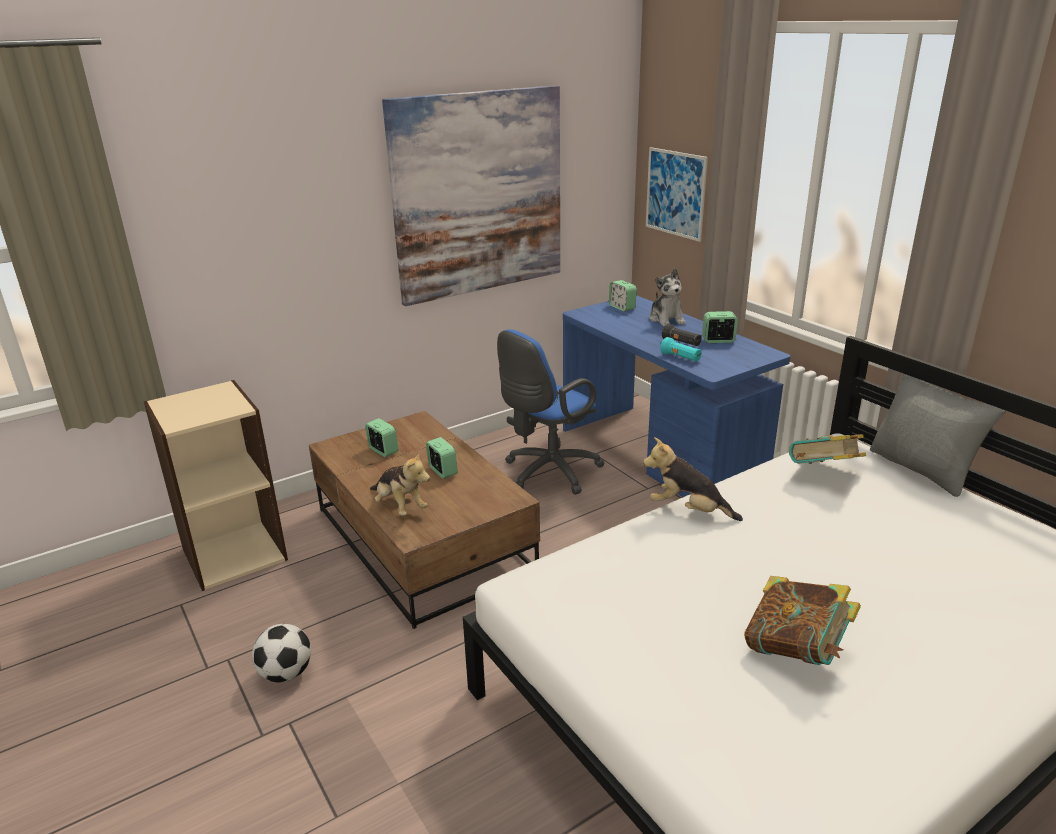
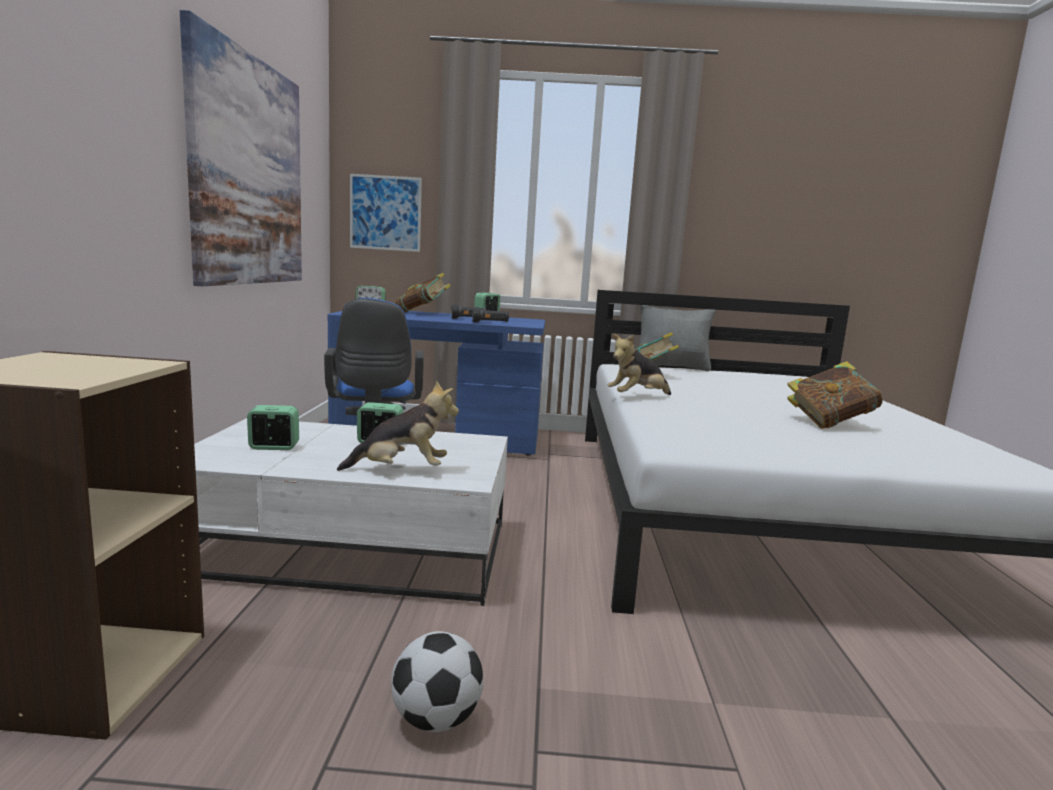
camera: 55 degrees left, 15 degrees down
brown coffee table [309,411,540,629] -> white coffee table [194,418,508,606]
plush toy [649,268,686,327] -> book [395,273,451,312]
turquoise flashlight [660,337,702,362] -> black flashlight [472,307,509,322]

